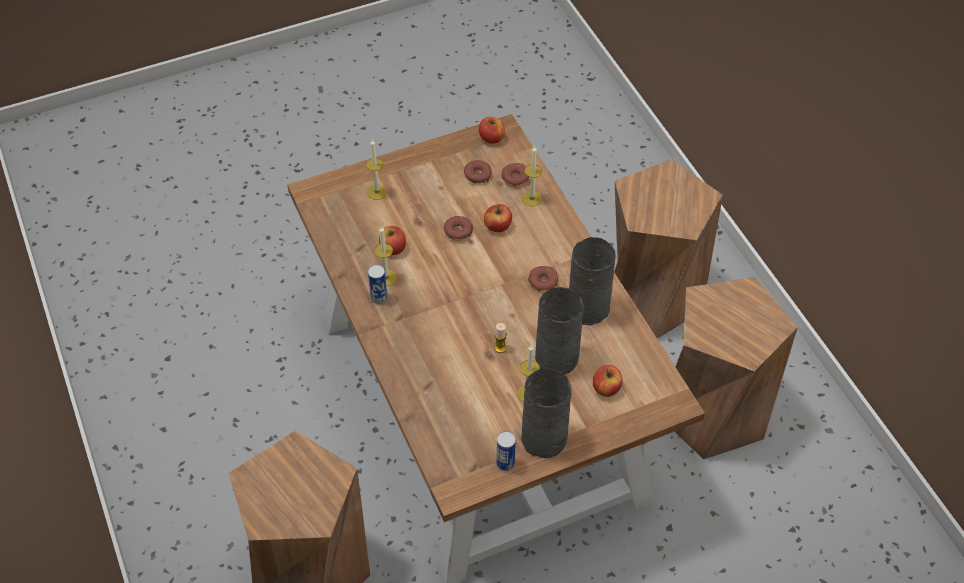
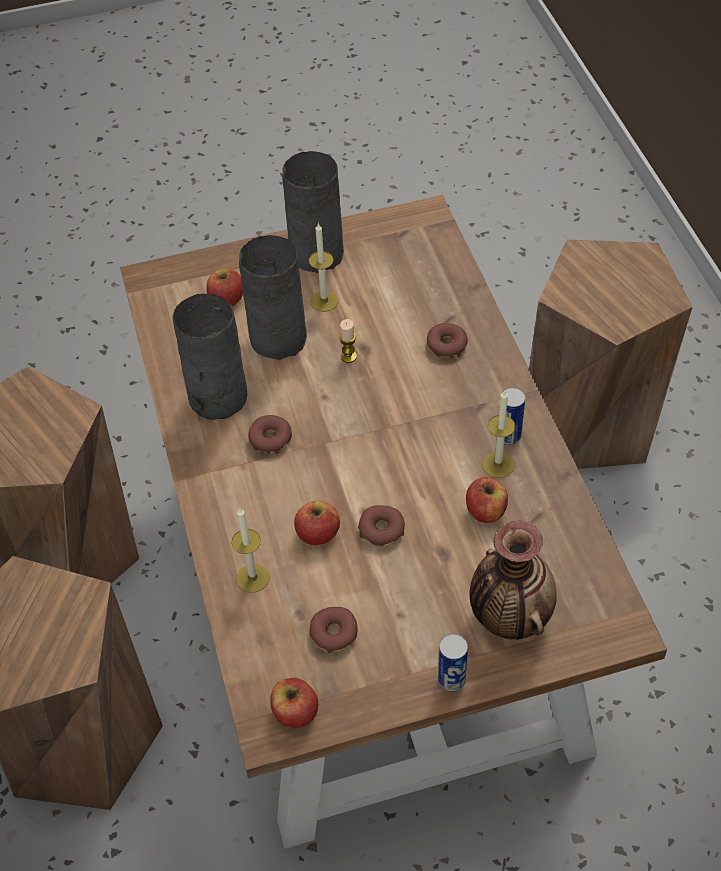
camera: 170 degrees left, 0 degrees up
candle [366,140,387,200] -> vase [470,521,557,640]
can [497,431,516,471] -> can moved to [438,634,468,692]
donut [502,163,529,187] -> donut moved to [427,323,468,358]

